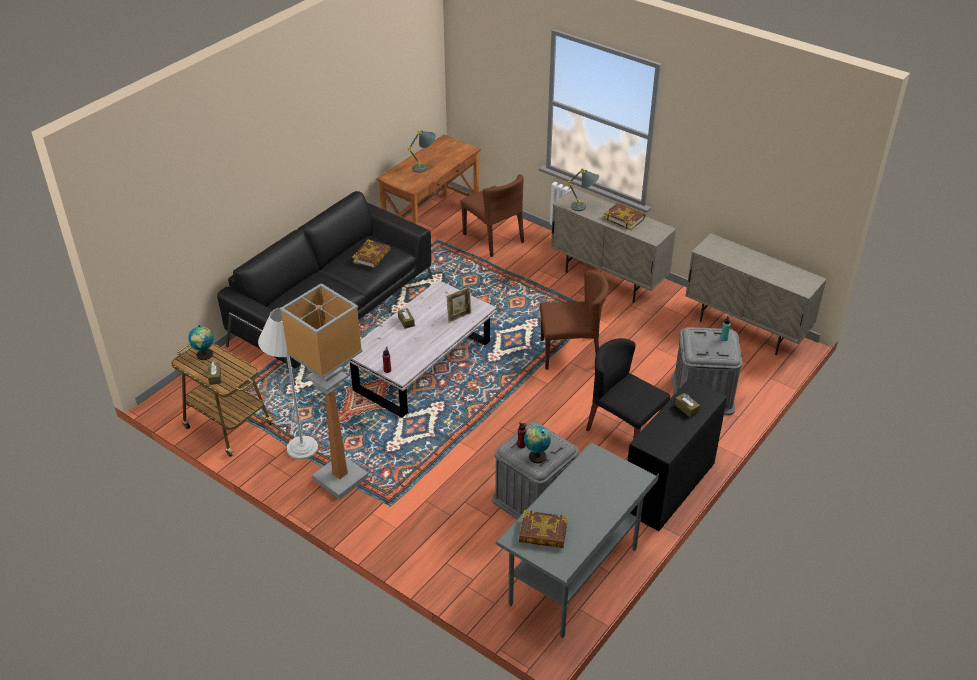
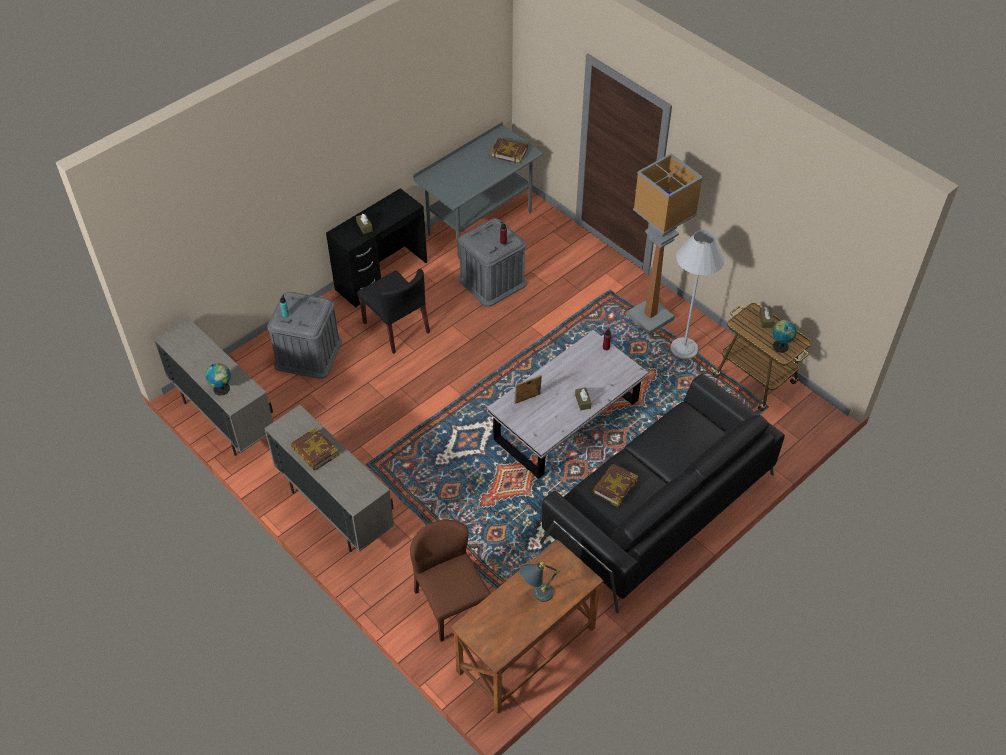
camera: 170 degrees left, 10 degrees up
globe [524,426,551,463] -> globe moved to [206,363,231,396]
brown chair [540,270,609,370] -> none
grey table lamp [567,168,599,211] -> none

